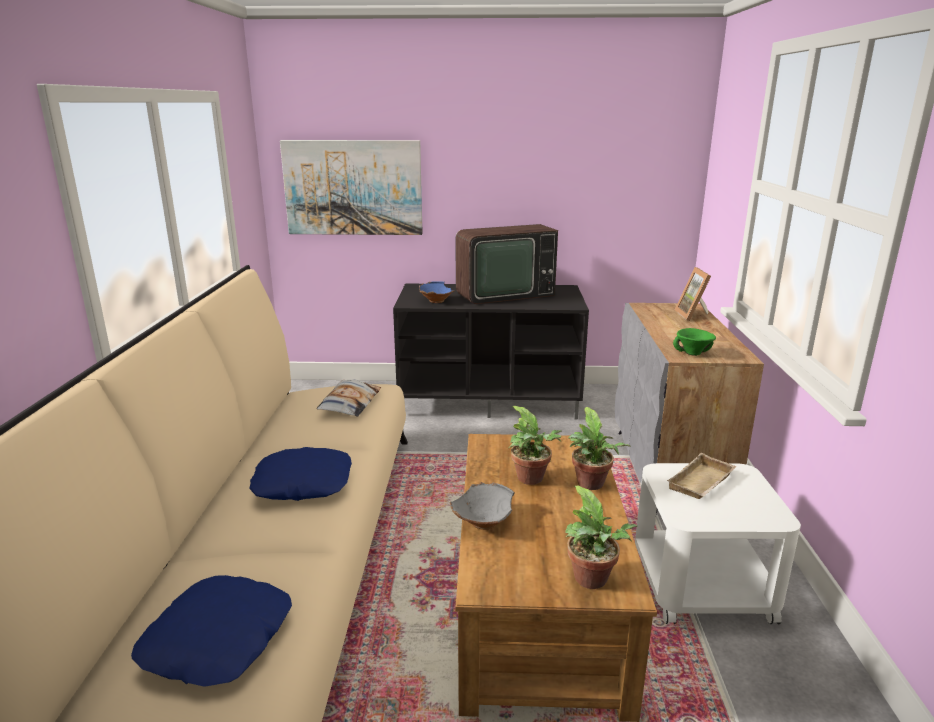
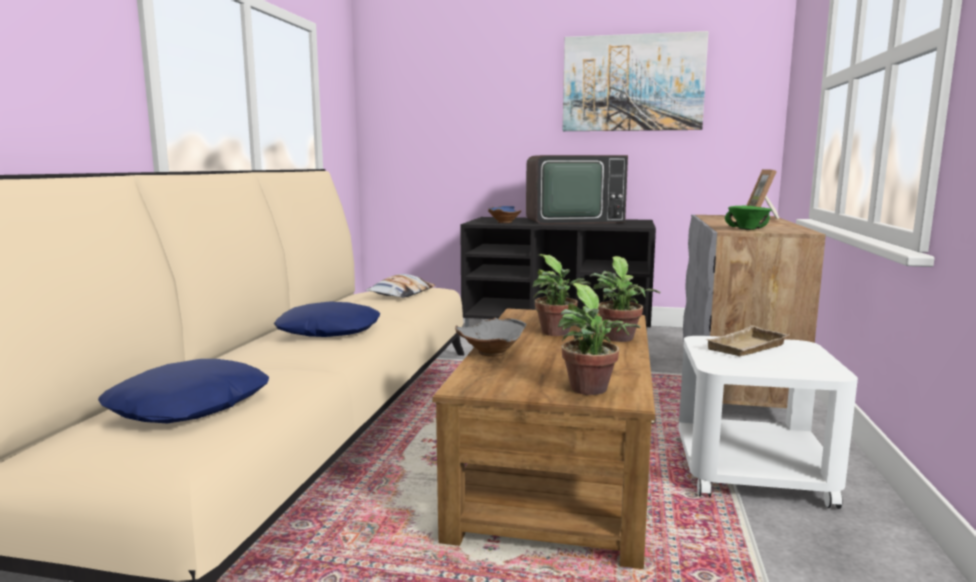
camera: 10 degrees right, 10 degrees down
picture [280,140,423,235] -> picture moved to [563,31,709,131]

